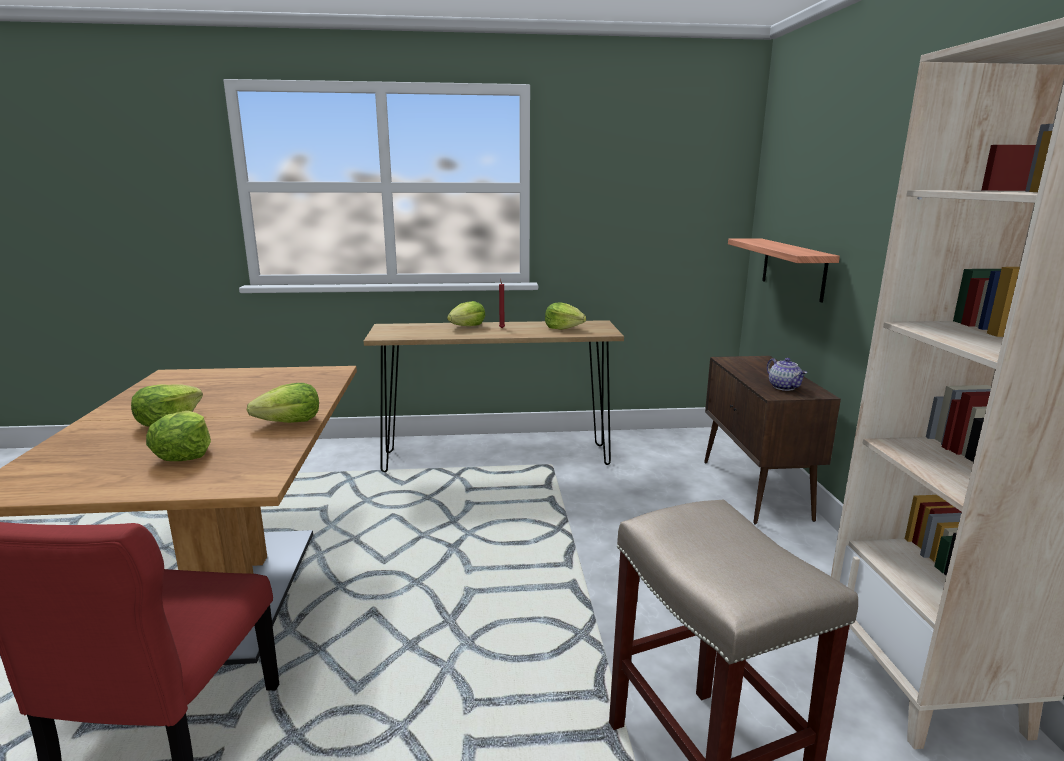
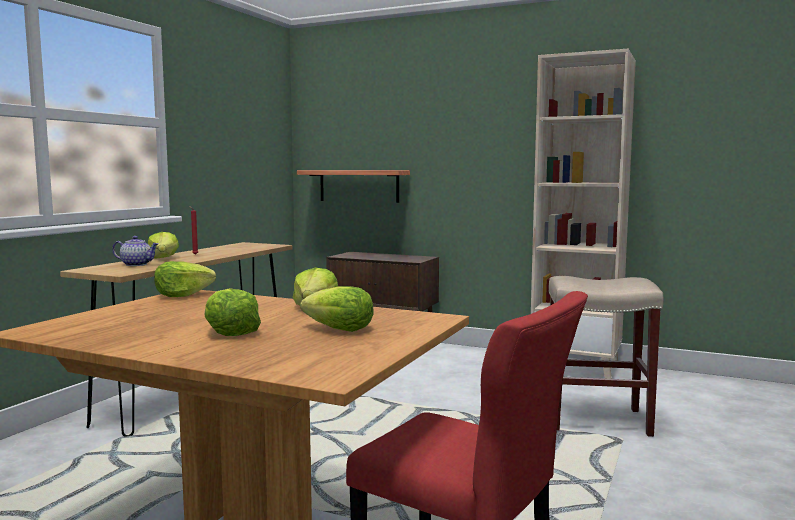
camera: 60 degrees left, 10 degrees down
lettuce [545,303,586,330] -> lettuce moved to [154,261,216,297]
teapot [767,358,807,391] -> teapot moved to [112,236,158,266]

